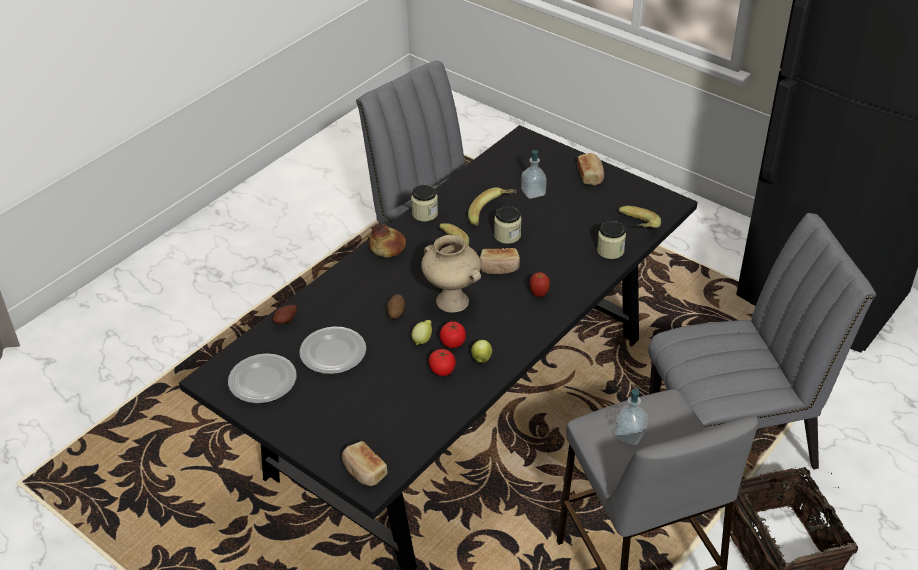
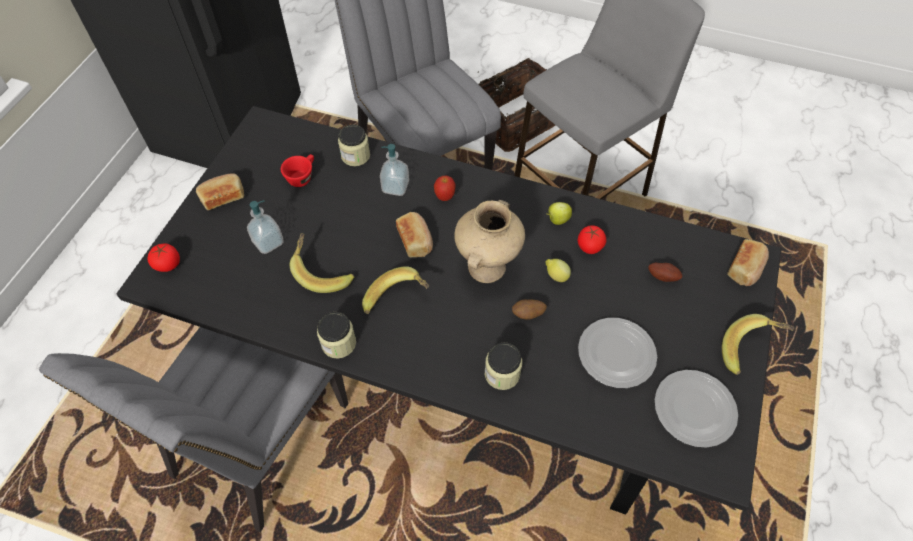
camera: 110 degrees left, 15 degrees up
potato [273,305,297,324] -> potato moved to [648,263,683,282]
bread [369,223,406,258] -> none
tomato [440,321,466,348] -> tomato moved to [148,243,180,272]
jar [494,206,521,244] -> jar moved to [485,343,522,390]
soap dispenser [615,387,648,445] -> soap dispenser moved to [380,144,409,196]
banana [619,206,661,228] -> banana moved to [722,314,795,375]
none -> red cup [281,154,314,187]

